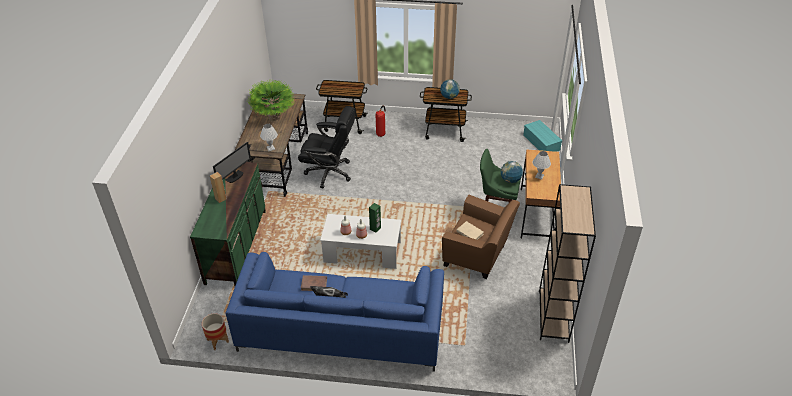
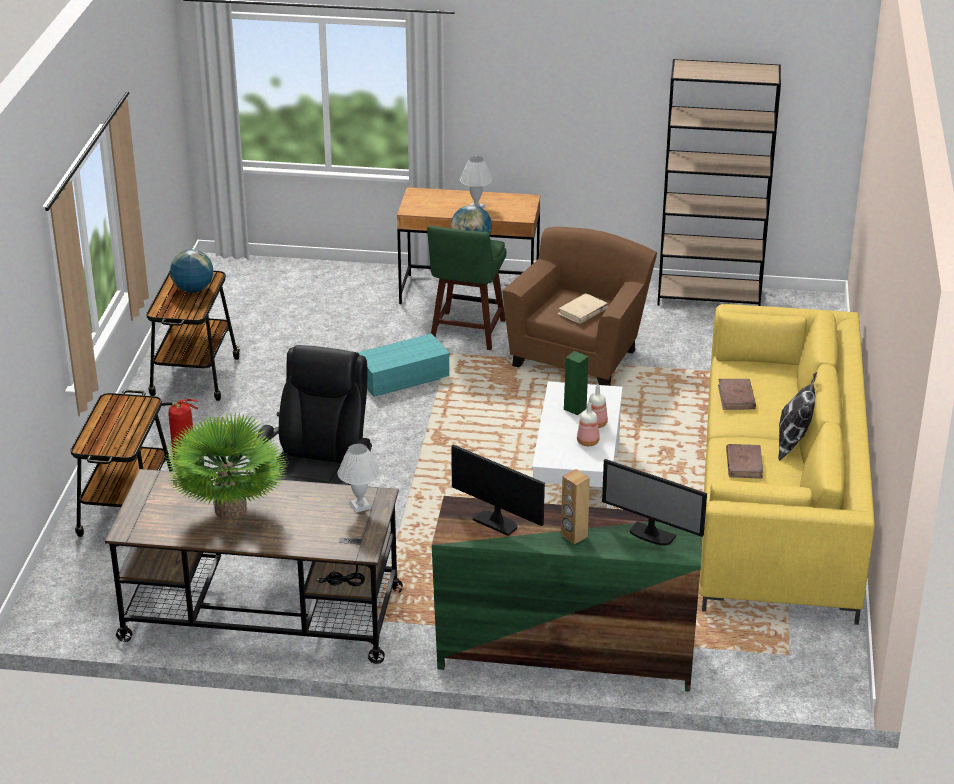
camera: 90 degrees left, 10 degrees down
planter [202,314,229,350] -> none
blue sofa [226,252,444,372] -> yellow sofa [699,304,875,625]
turquoise storage box [523,120,562,152] -> turquoise storage box moved to [357,334,450,397]
none -> monitor [602,459,707,546]
none -> brown book [718,379,756,410]

